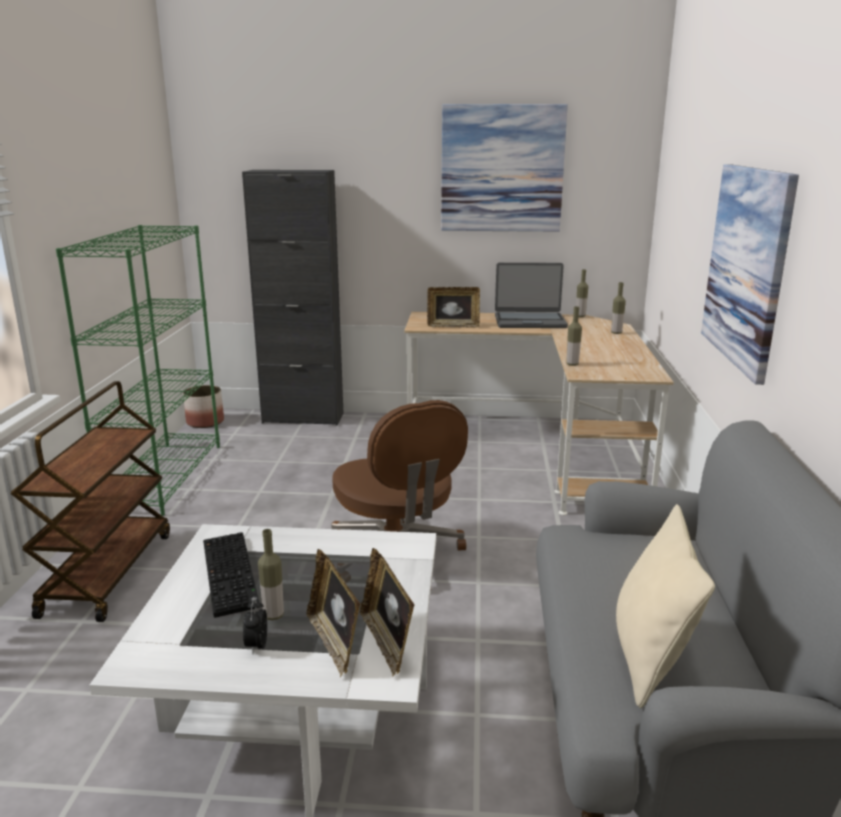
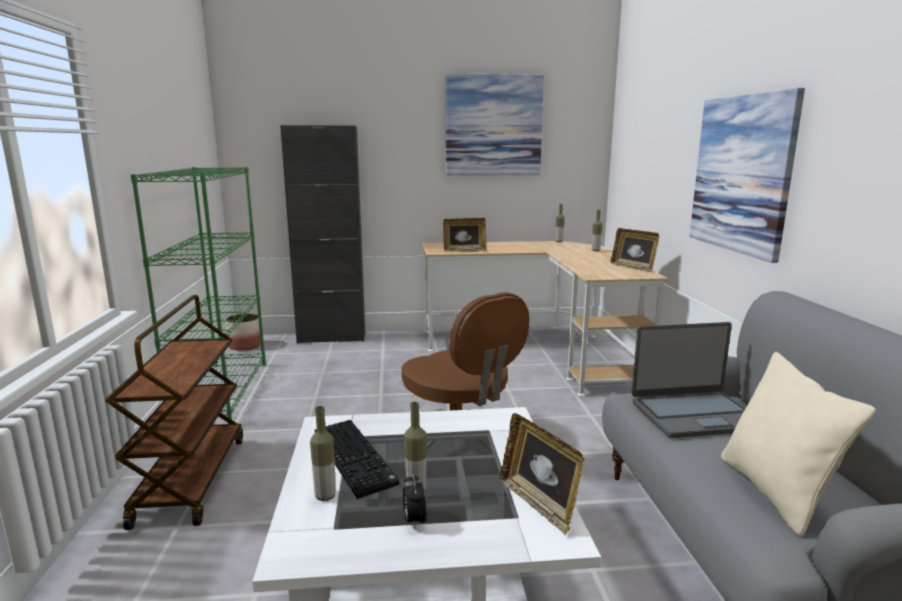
camera: 10 degrees left, 5 degrees down
picture frame [307,549,360,677] -> picture frame moved to [610,228,659,272]
laptop [495,263,568,328] -> laptop moved to [632,322,746,438]
bottle [566,306,582,366] -> bottle moved to [310,406,336,501]

